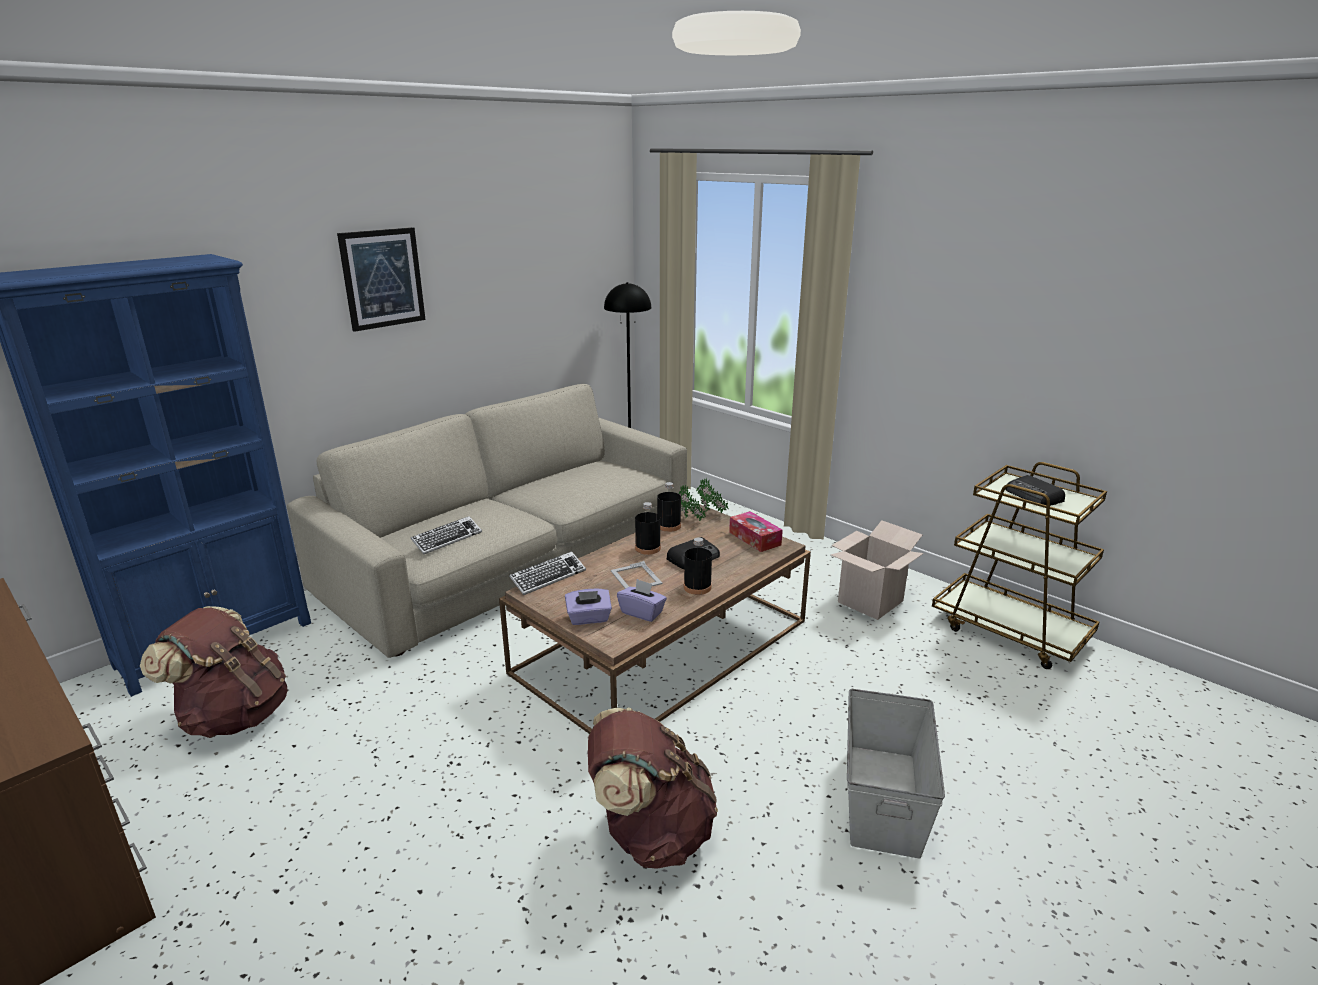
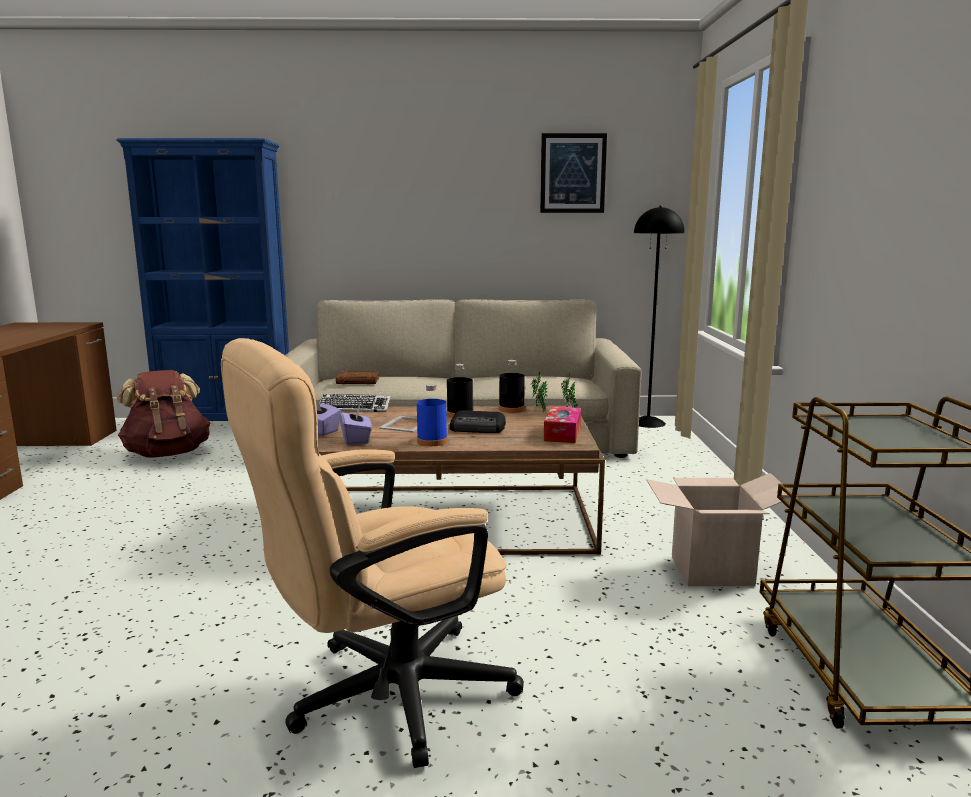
camera: 45 degrees right, 10 degrees down
picture [337,227,426,332] -> picture moved to [540,133,607,213]
keyboard [411,516,482,554] -> brown book [336,371,379,384]
brown backpack [588,707,718,869] -> none
black bottle [684,538,712,595] -> blue bottle [417,384,447,446]
grey storage box [847,689,945,859] -> beige office chair [221,338,524,768]
radio [1005,475,1065,506] -> none

